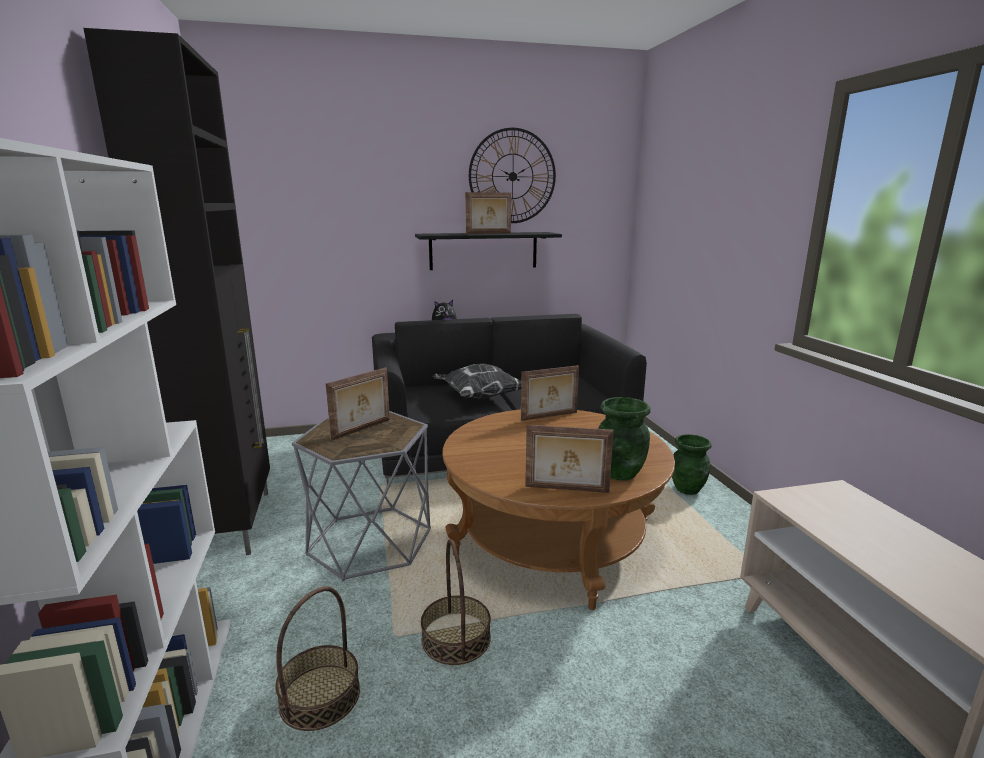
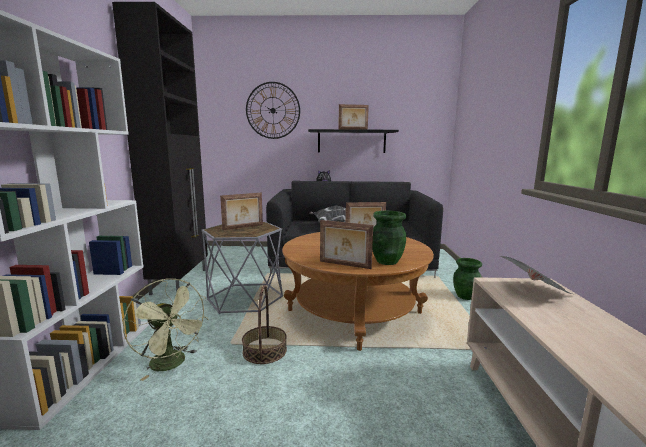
camera: 15 degrees right, 5 degrees down
basket [275,586,360,731] -> green fan [123,278,209,381]
wall clock [469,128,556,223] -> wall clock moved to [246,82,300,139]
none -> newspaper [500,256,572,294]

